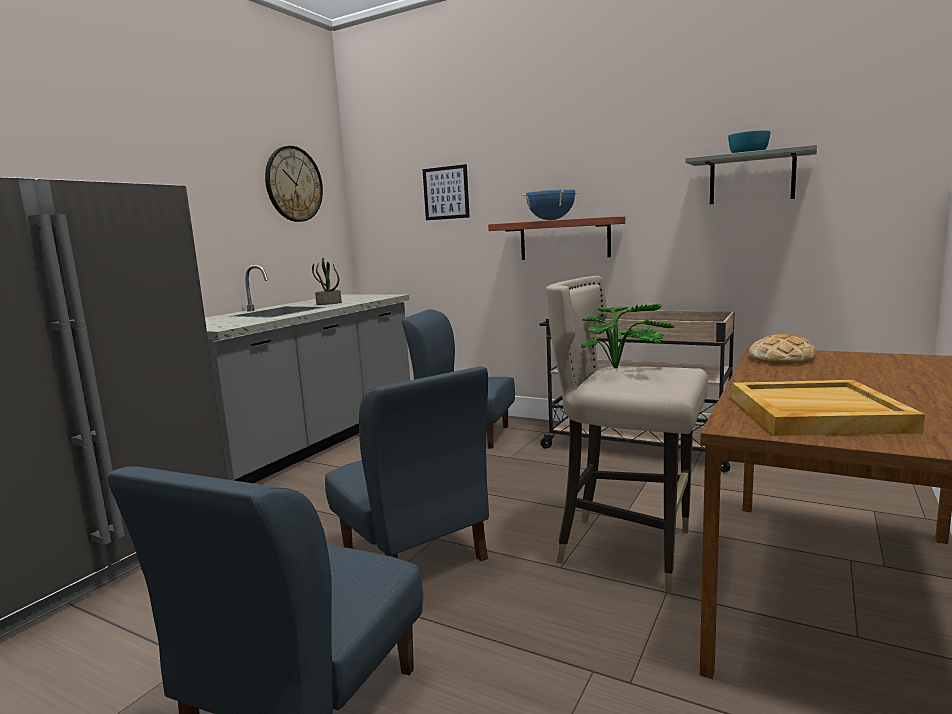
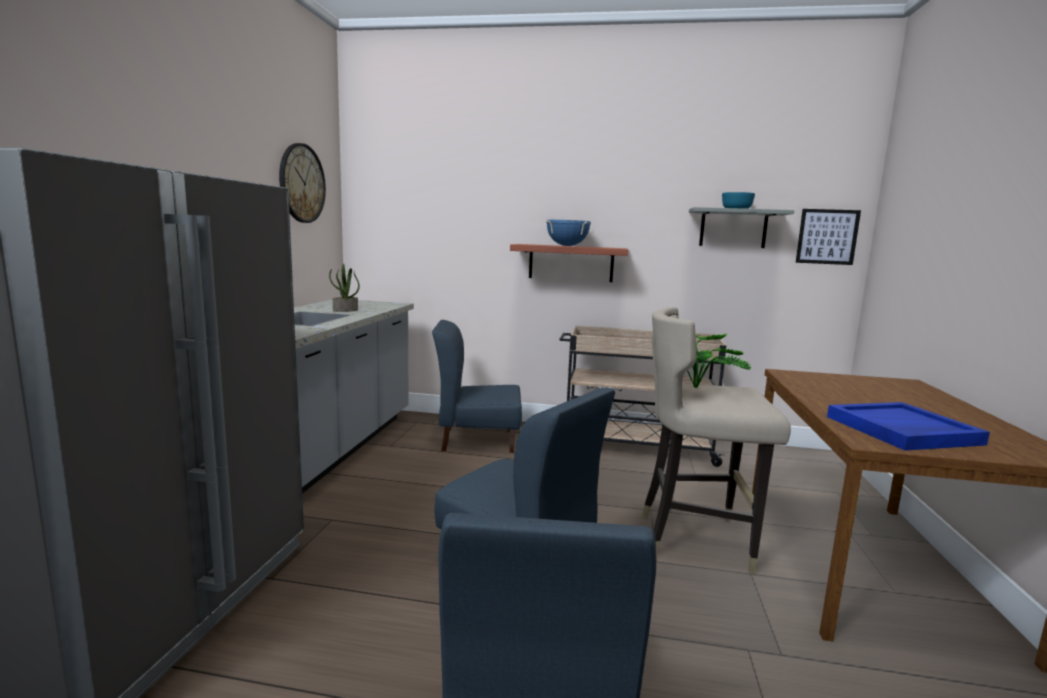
camera: 20 degrees left, 0 degrees up
picture [422,164,470,220] -> picture moved to [795,209,861,265]
beige tray [732,380,925,436] -> blue tray [827,402,990,451]
bread [749,334,816,364] -> none

